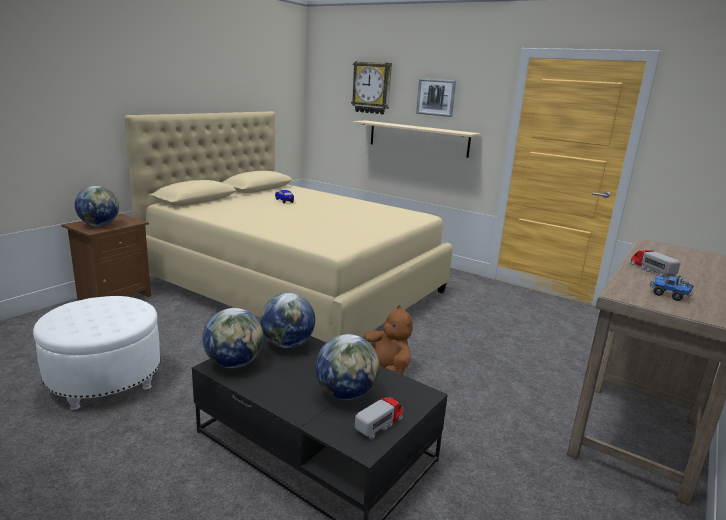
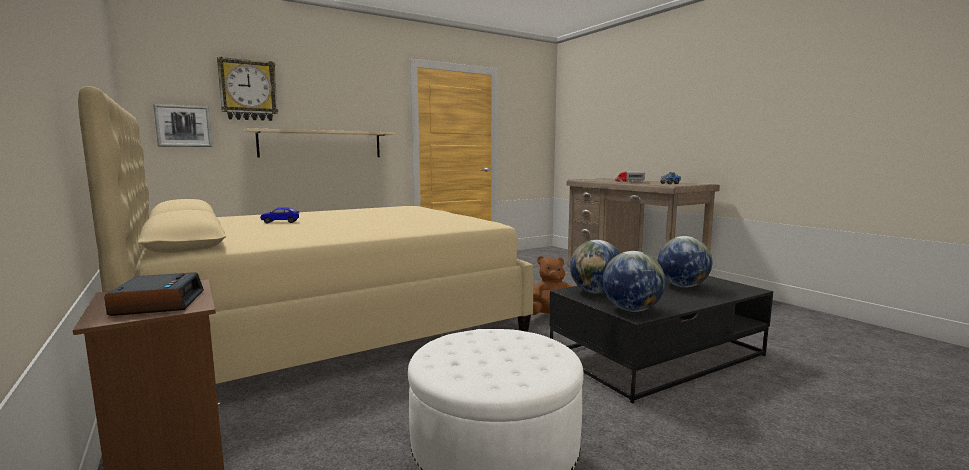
camera: 65 degrees left, 10 degrees down
globe [75,186,119,226] -> alarm clock [104,272,204,316]
toy truck [355,397,404,440] -> none
picture [416,78,456,117] -> picture moved to [153,104,212,147]

